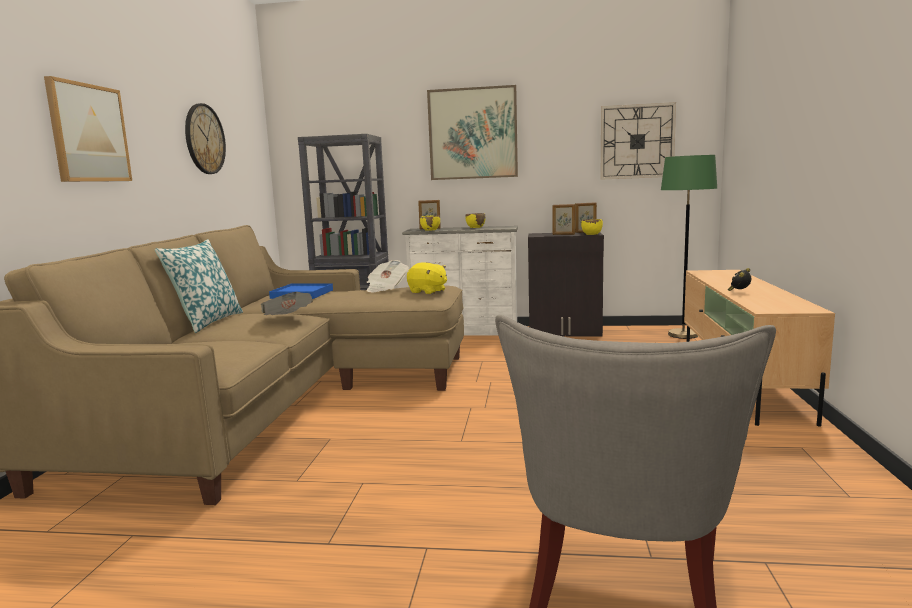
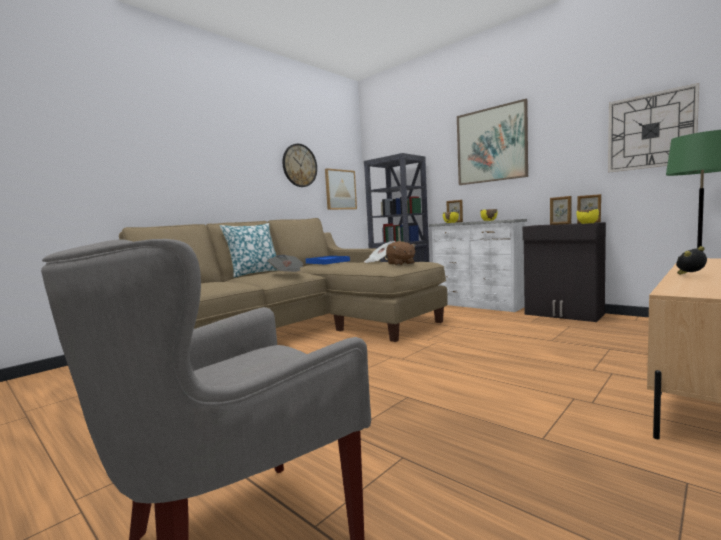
camera: 35 degrees right, 5 degrees down
picture [44,76,132,182] -> picture moved to [325,168,357,210]
yellow plush toy [407,263,447,294] -> brown plush toy [386,241,416,265]

